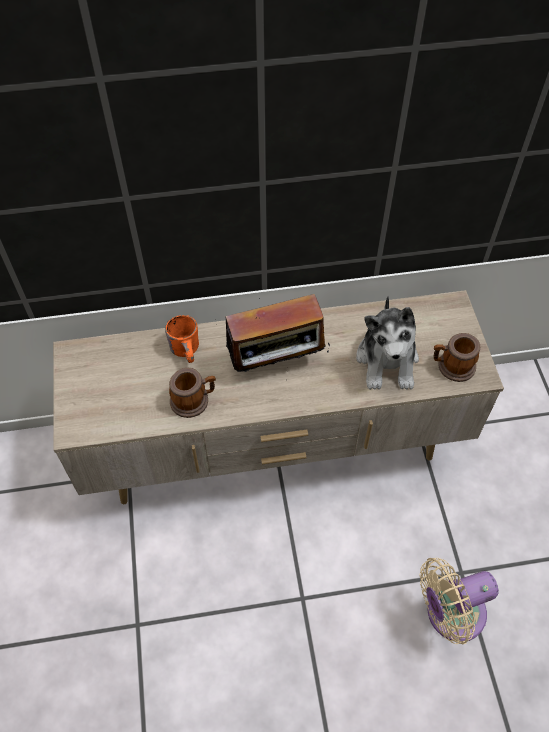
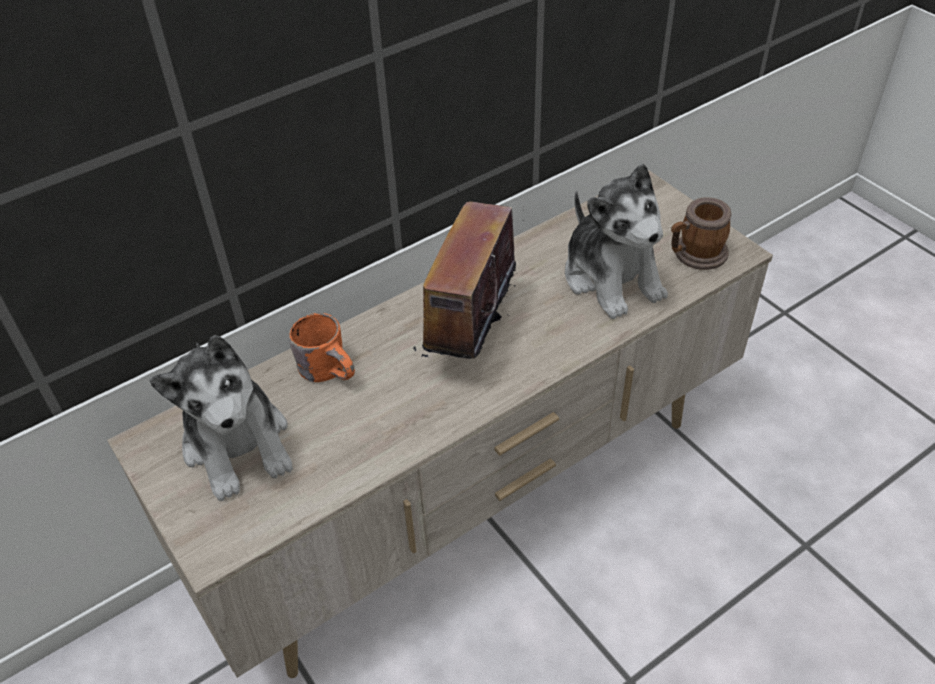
camera: 25 degrees left, 10 degrees down
mug [169,368,216,418] -> none
radio [226,294,330,372] -> radio turned 150 degrees clockwise [413,190,524,359]
beige fan [420,558,499,645] -> none
none -> plush toy [149,335,293,501]

